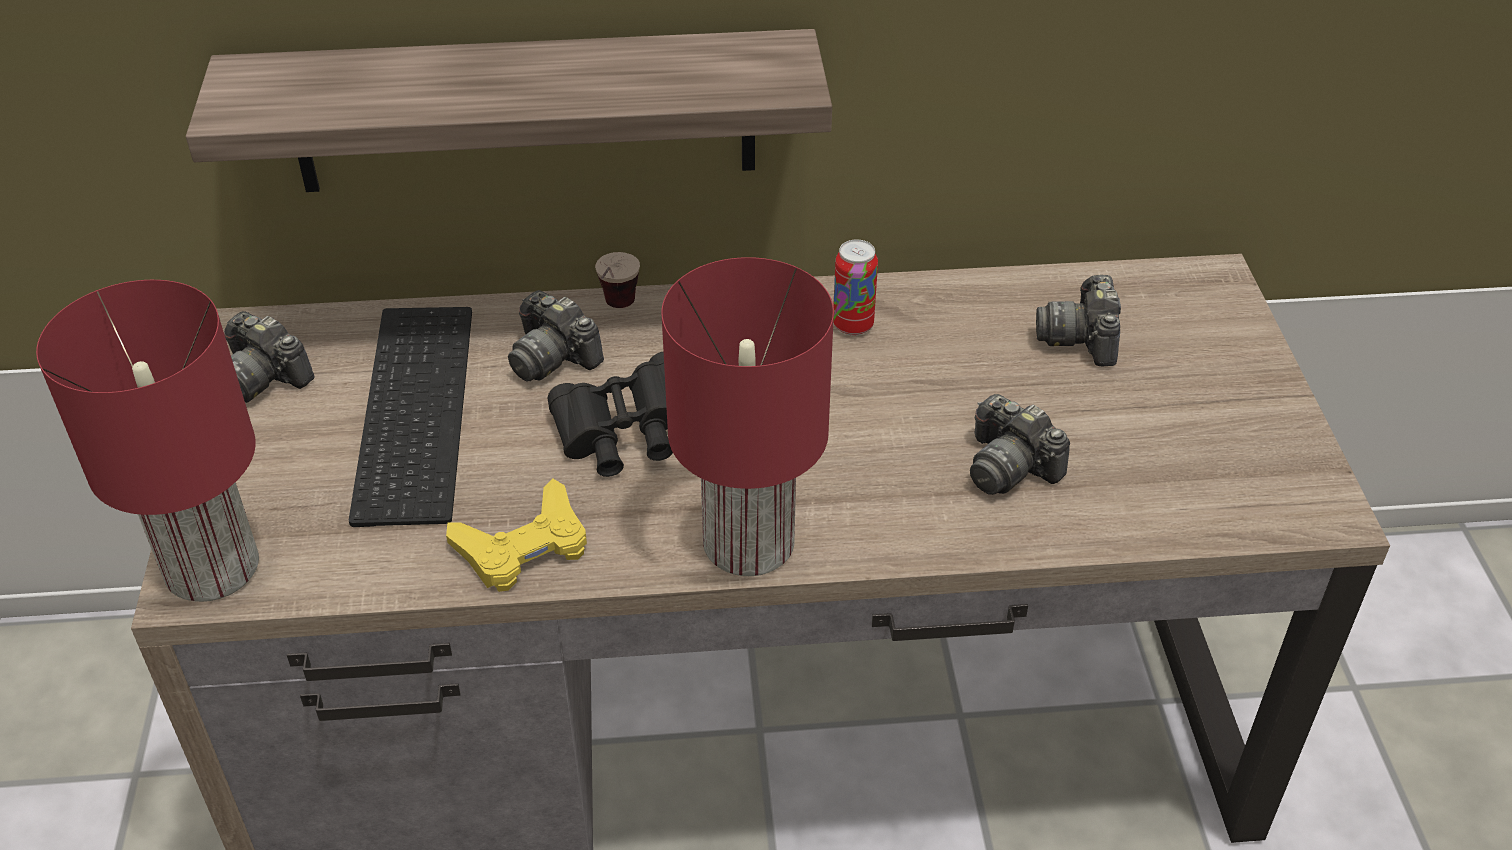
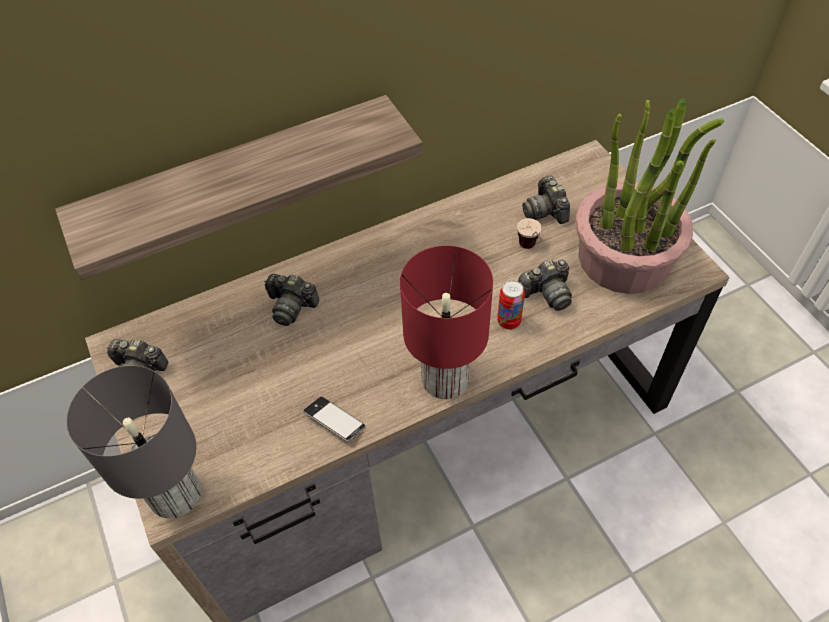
camera: 20 degrees left, 10 degrees up
red table lamp [36,280,259,602] -> grey table lamp [66,365,201,518]
keyboard [349,307,472,527] -> none
yellow game controller [446,479,587,592] -> phone [303,397,365,442]
black binoculars [548,351,673,477] -> none
cup [595,252,640,308] -> cup moved to [517,218,542,249]
can [833,240,878,336] -> can moved to [497,280,525,330]
camera [970,394,1070,495] -> camera turned 45 degrees counterclockwise [518,259,572,311]
none -> potted plant [575,98,724,294]

